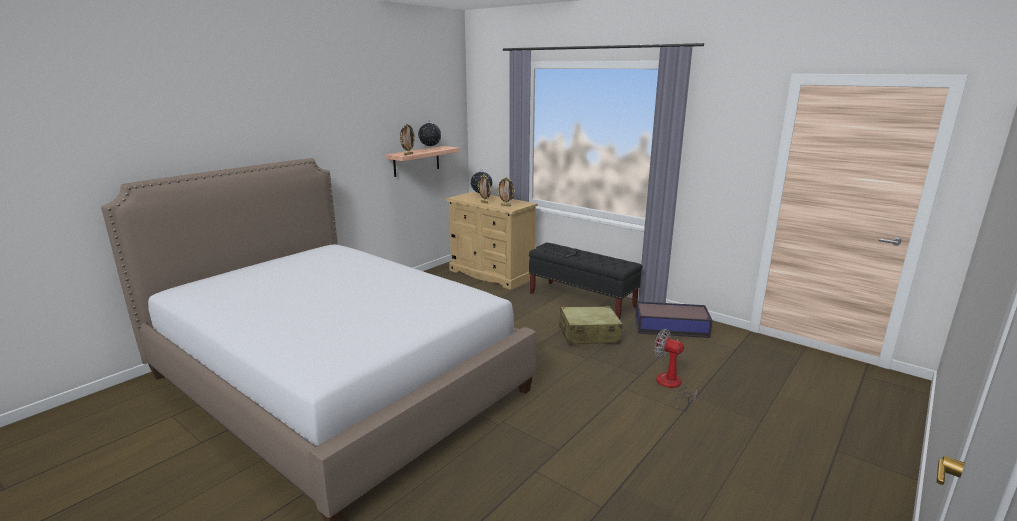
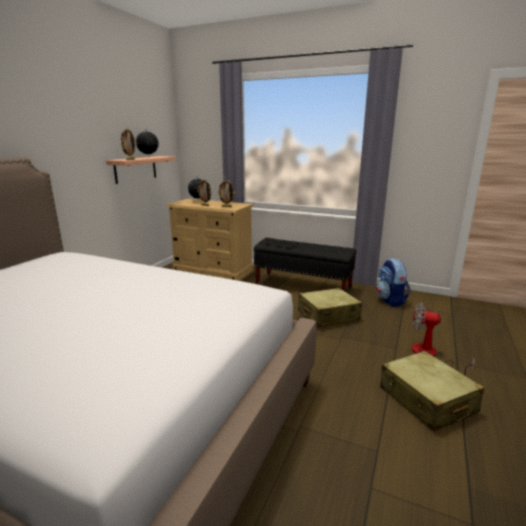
camera: 15 degrees left, 0 degrees up
storage box [635,301,713,338] -> backpack [376,258,410,307]
none -> beige suitcase [380,351,484,432]

